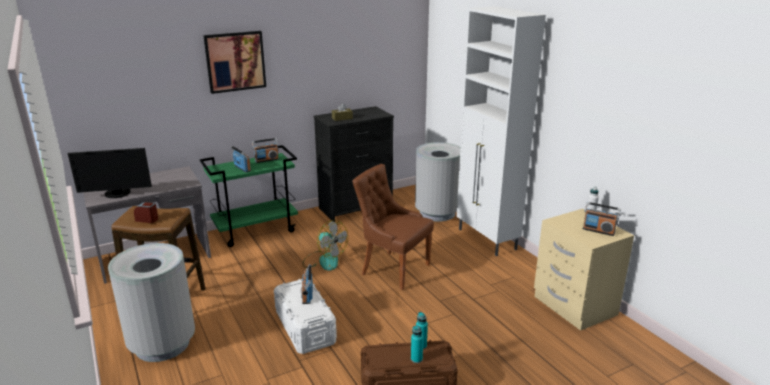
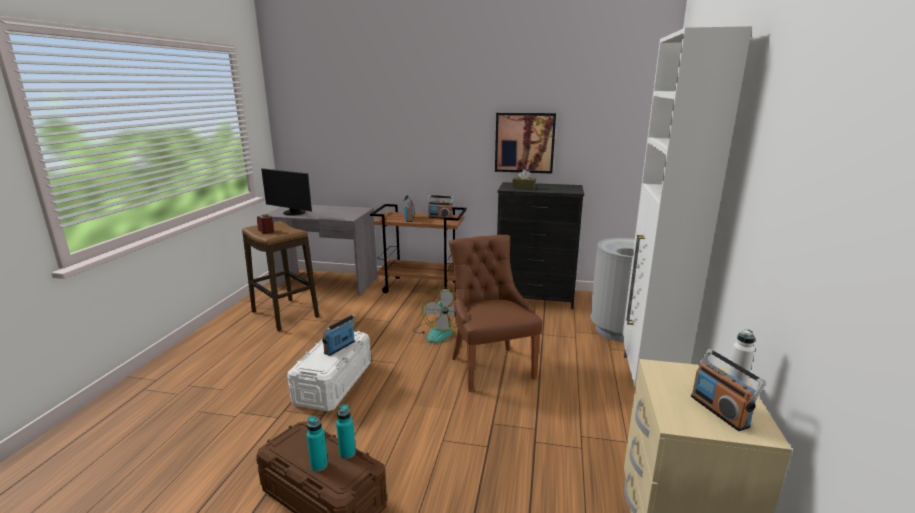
camera: 40 degrees right, 5 degrees down
grey trash can [108,243,195,362] -> none
green cart [200,145,298,247] -> brown cart [370,204,467,293]
picture [203,31,266,94] -> picture moved to [495,113,556,174]

